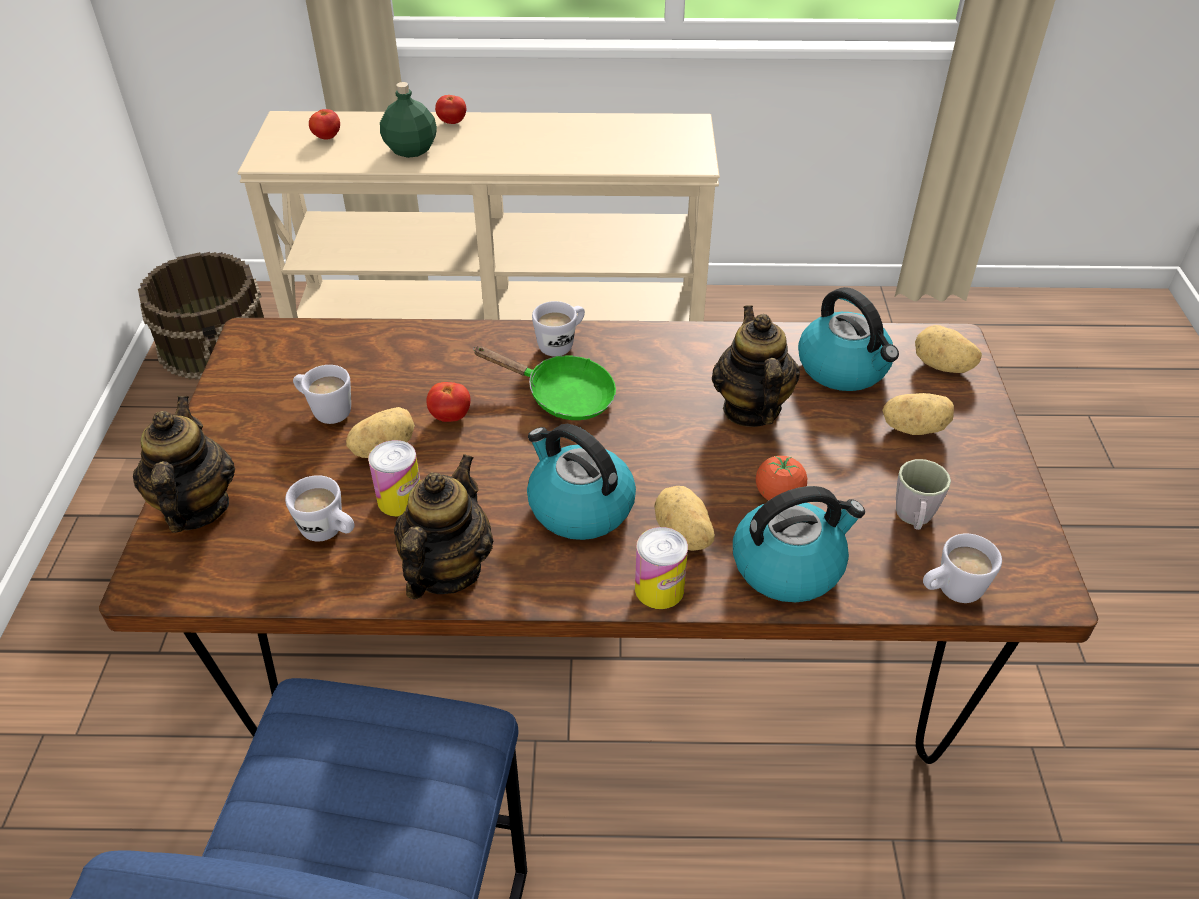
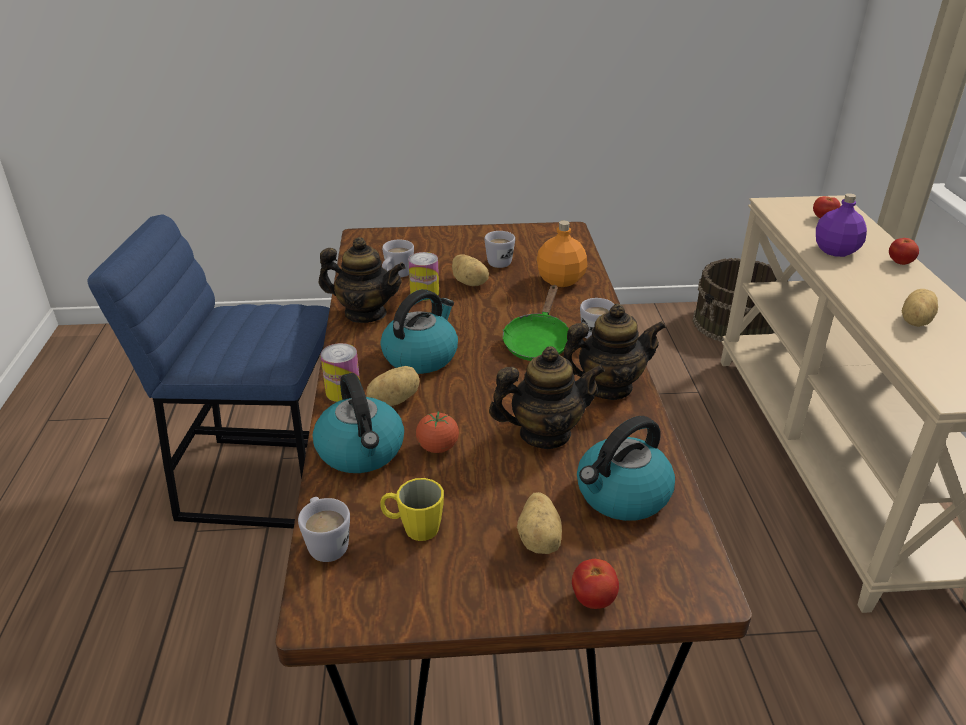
camera: 85 degrees right, 10 degrees down
teapot [133,396,235,533] -> teapot moved to [562,304,666,400]
green bottle [380,82,437,158] -> purple bottle [816,193,867,257]
tomato [427,382,471,422] -> tomato moved to [572,559,619,609]
grey mug [896,459,951,530] -> yellow mug [380,478,444,541]
potato [915,325,982,373] -> potato moved to [902,289,938,327]
none -> orange bottle [537,221,587,287]

